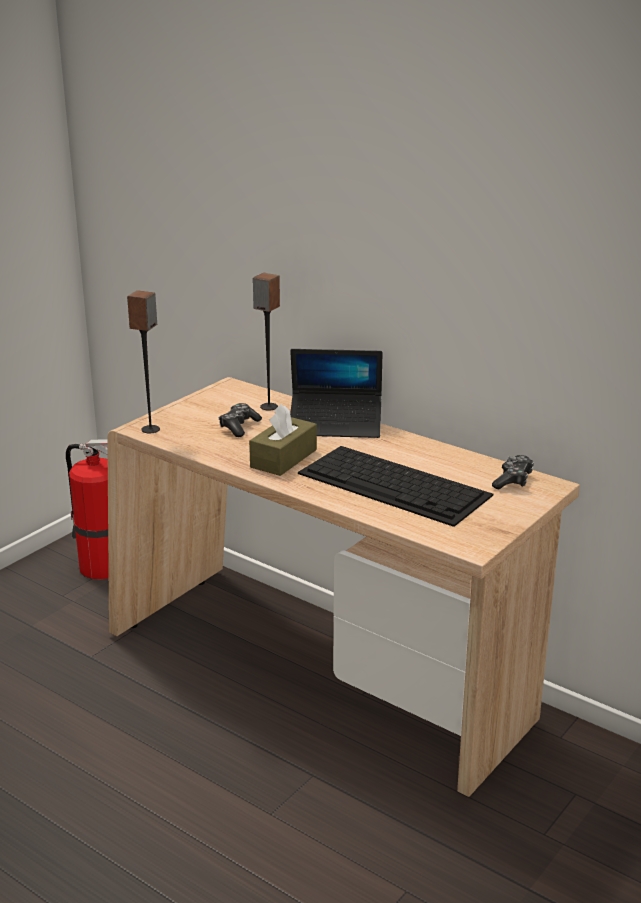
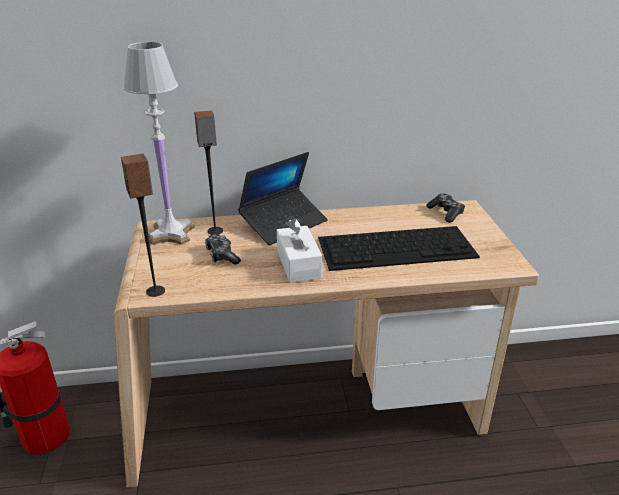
camera: 45 degrees left, 5 degrees up
brown tissue box [249,404,317,476] -> white tissue box [277,218,322,283]
none -> white table lamp [123,42,195,245]

